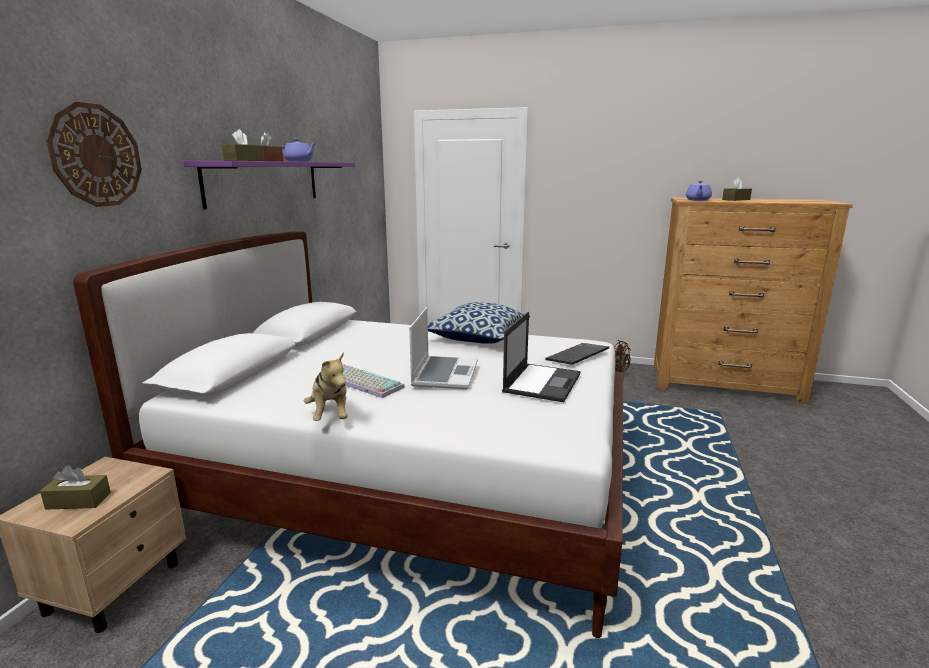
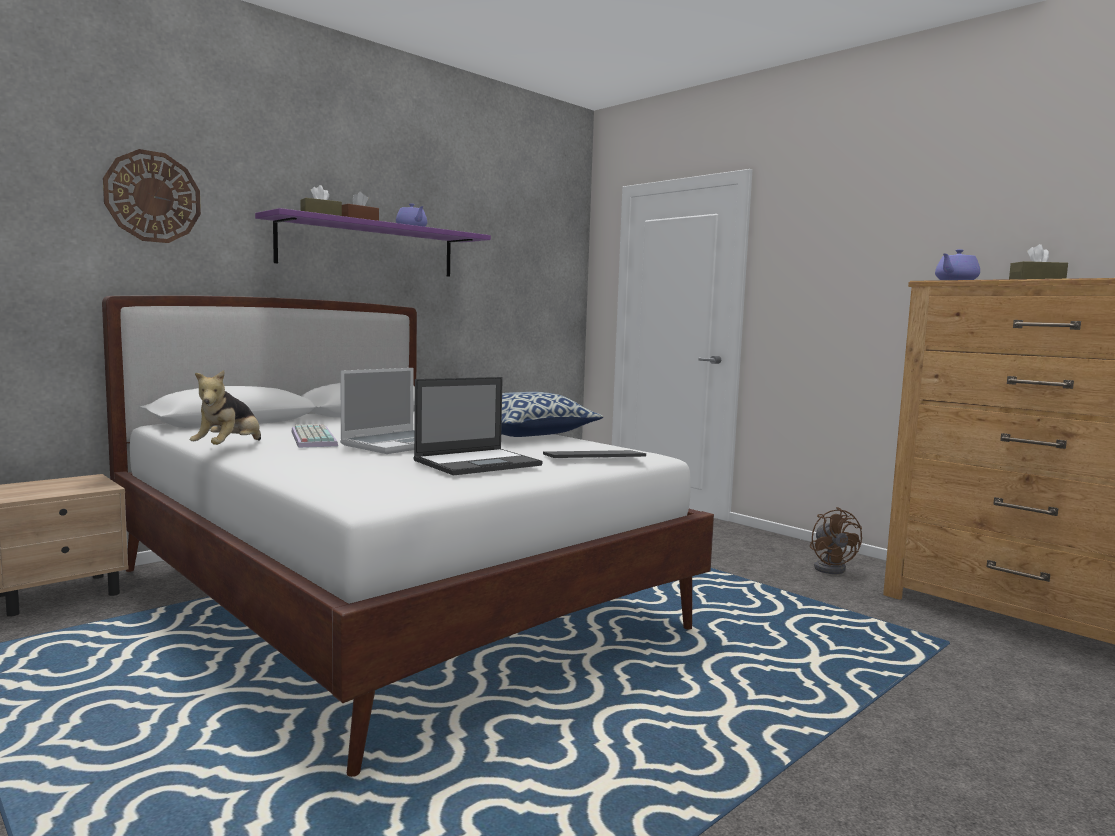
camera: 30 degrees right, 10 degrees down
brown tissue box [40,465,111,510] -> none

